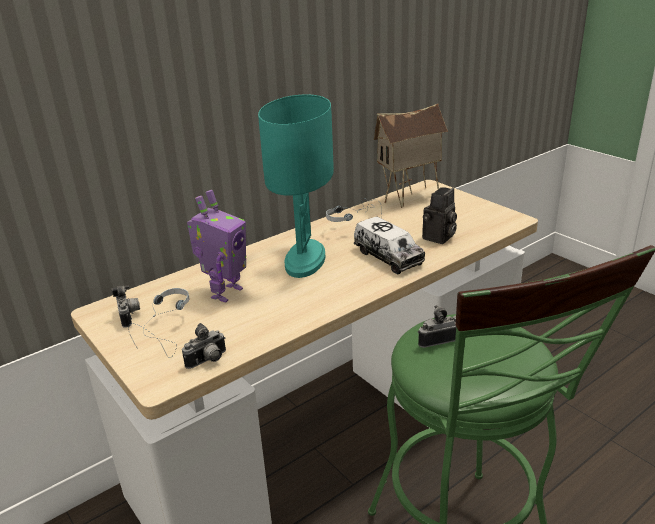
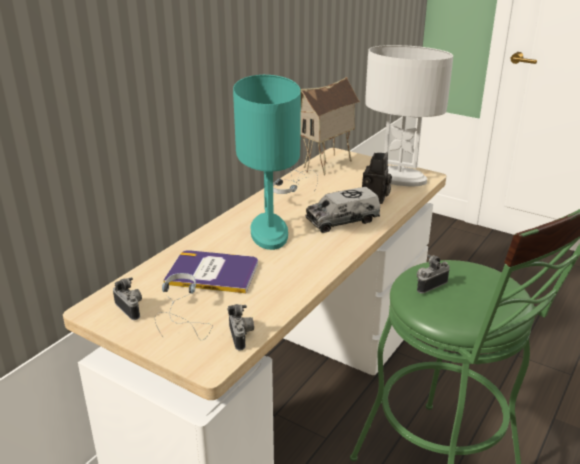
camera: 20 degrees left, 0 degrees up
camera [182,323,226,369] -> camera turned 45 degrees counterclockwise [227,304,254,351]
toy robot [187,190,246,303] -> book [163,250,258,293]
toy truck [354,217,425,274] -> toy truck turned 120 degrees clockwise [305,187,380,233]
none -> white table lamp [365,45,453,186]

